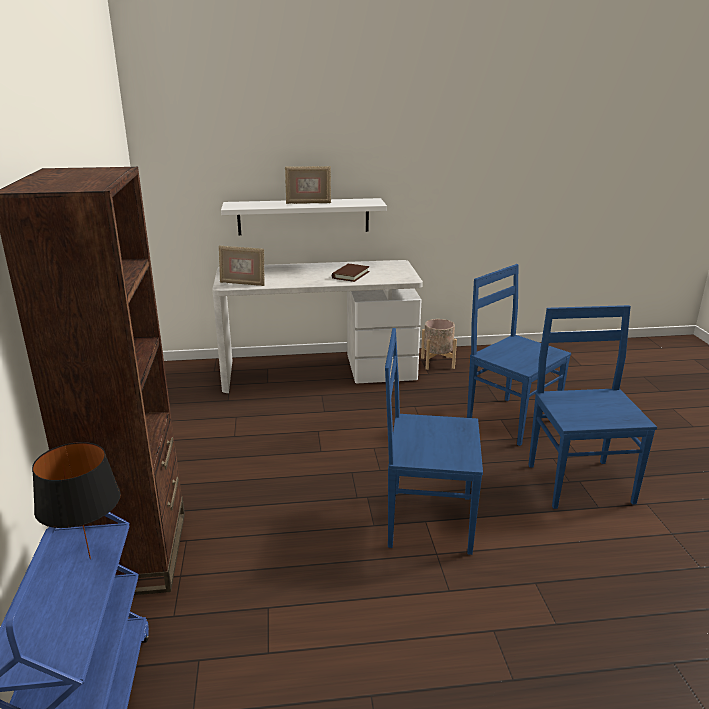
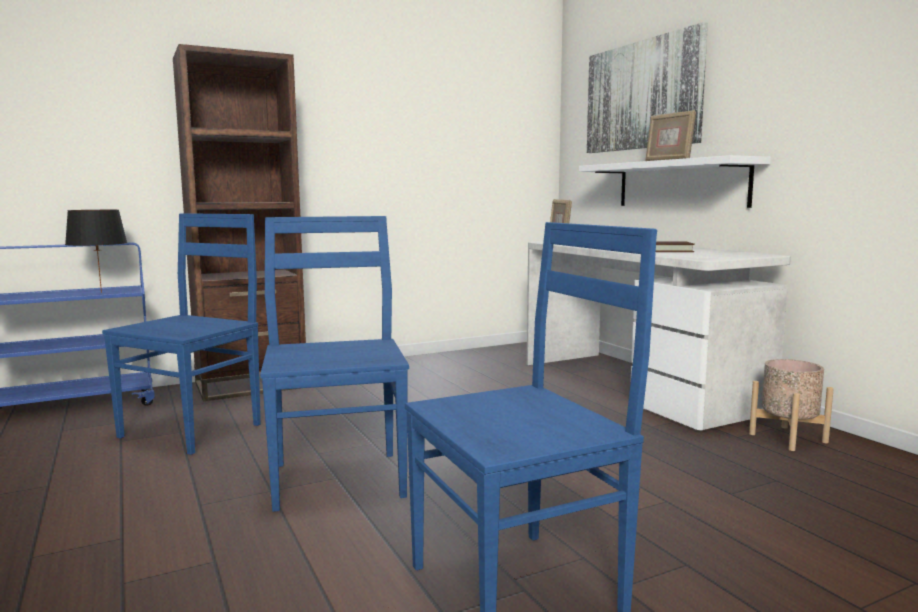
camera: 70 degrees right, 15 degrees down
blue chair [467,264,571,446] -> blue chair moved to [102,213,261,455]
none -> picture [587,22,708,153]

